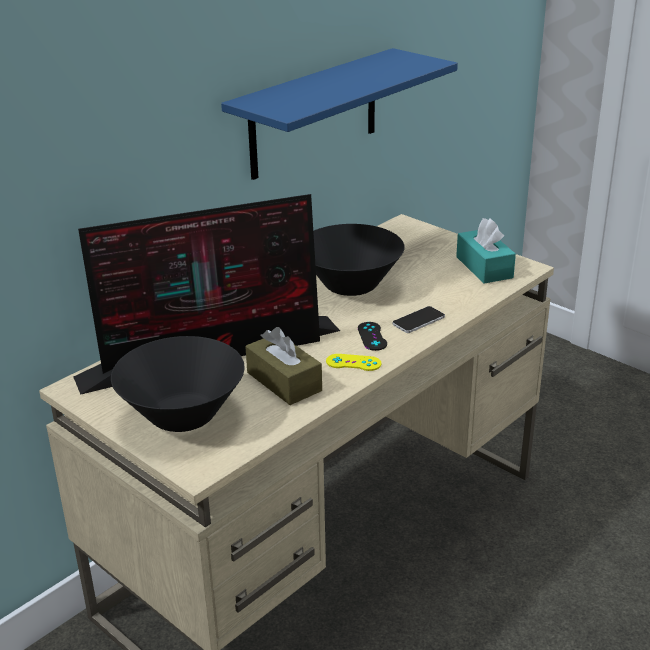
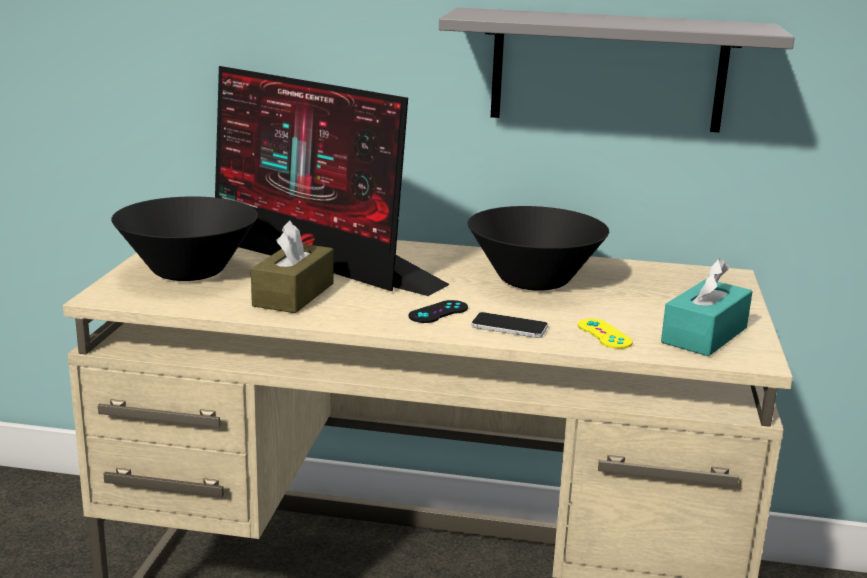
camera: 55 degrees right, 10 degrees down
blue shelf [221,48,458,180] -> grey shelf [439,8,795,132]
yellow game controller [326,354,381,371] -> yellow game controller moved to [578,319,633,349]

